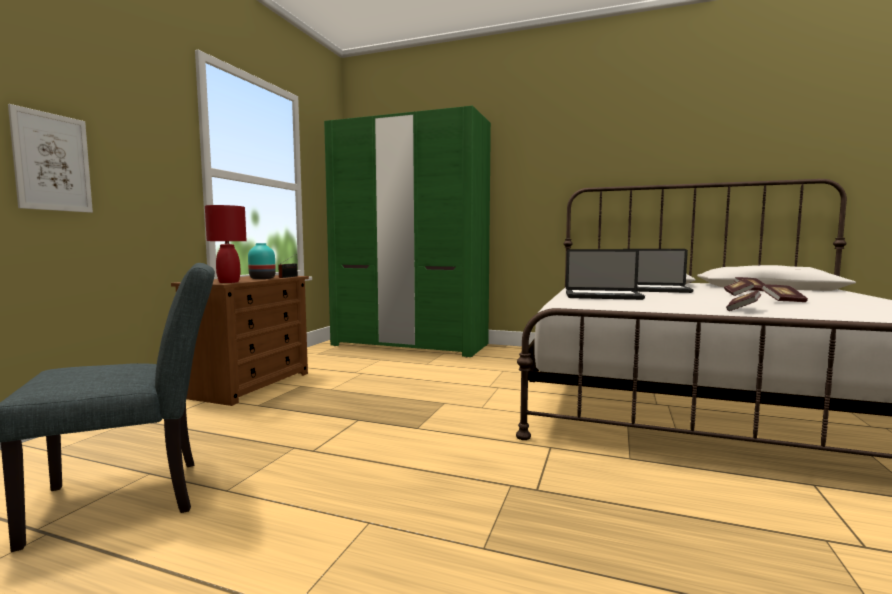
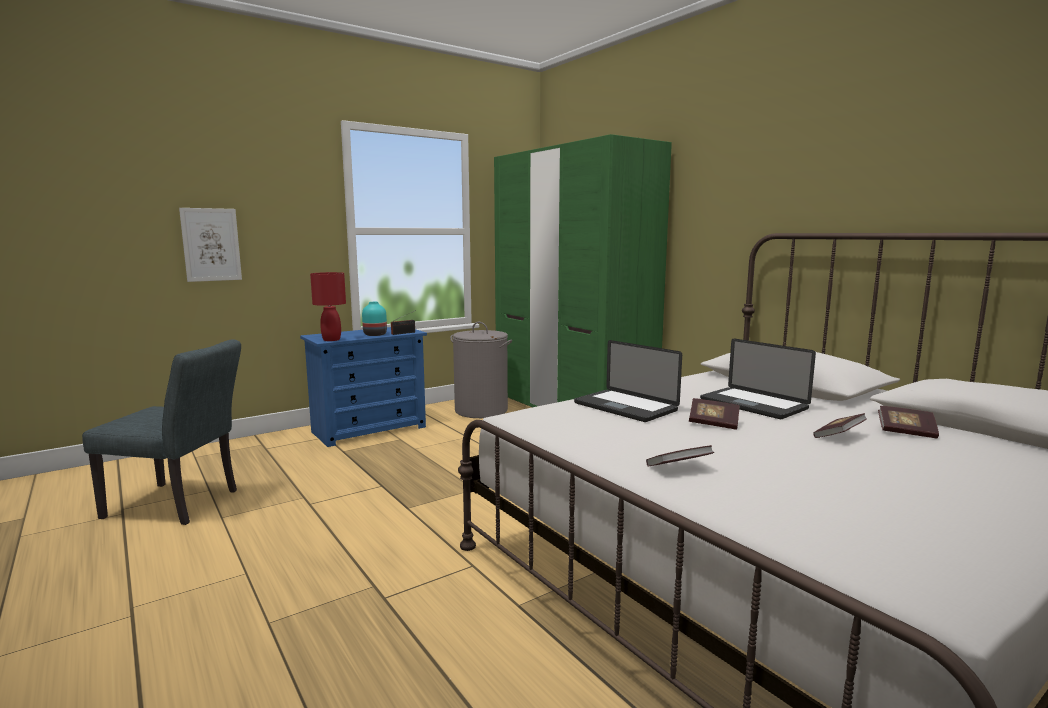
camera: 35 degrees right, 5 degrees up
brown dresser [171,275,309,406] -> blue dresser [300,327,427,447]
book [761,284,808,302] -> book moved to [689,398,740,430]
none -> grey laundry basket [450,322,512,418]

